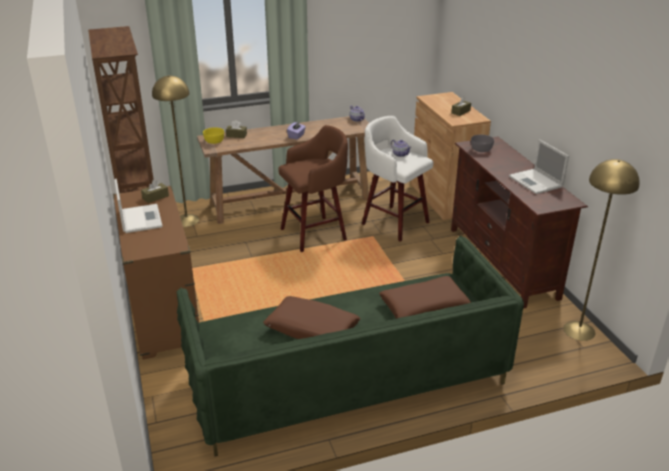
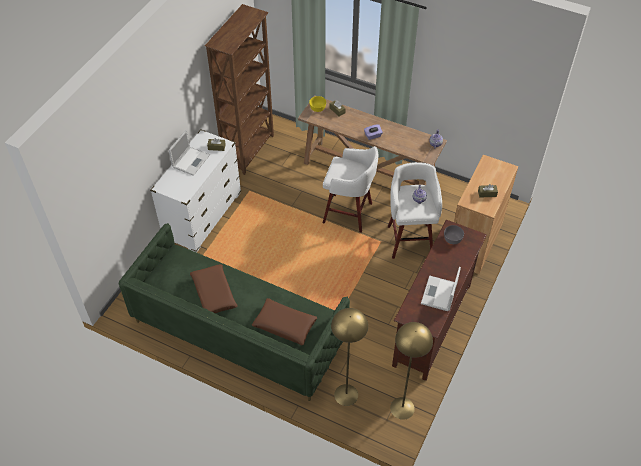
camera: 45 degrees right, 20 degrees up
brown dresser [113,186,199,360] -> white dresser [150,129,241,253]
yellow floor lamp [152,75,199,227] -> yellow floor lamp moved to [331,308,368,406]
brown stool [278,125,348,252] -> white stool [323,146,378,233]

